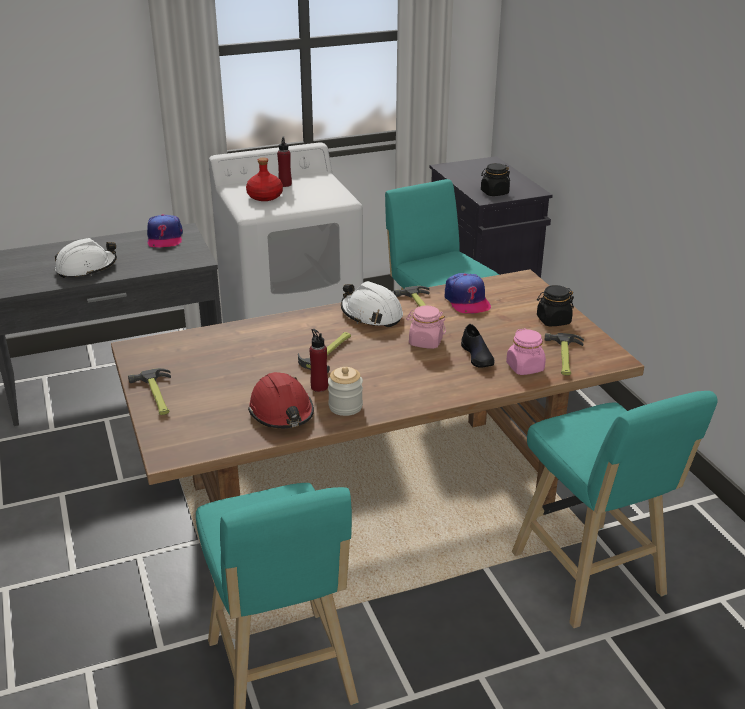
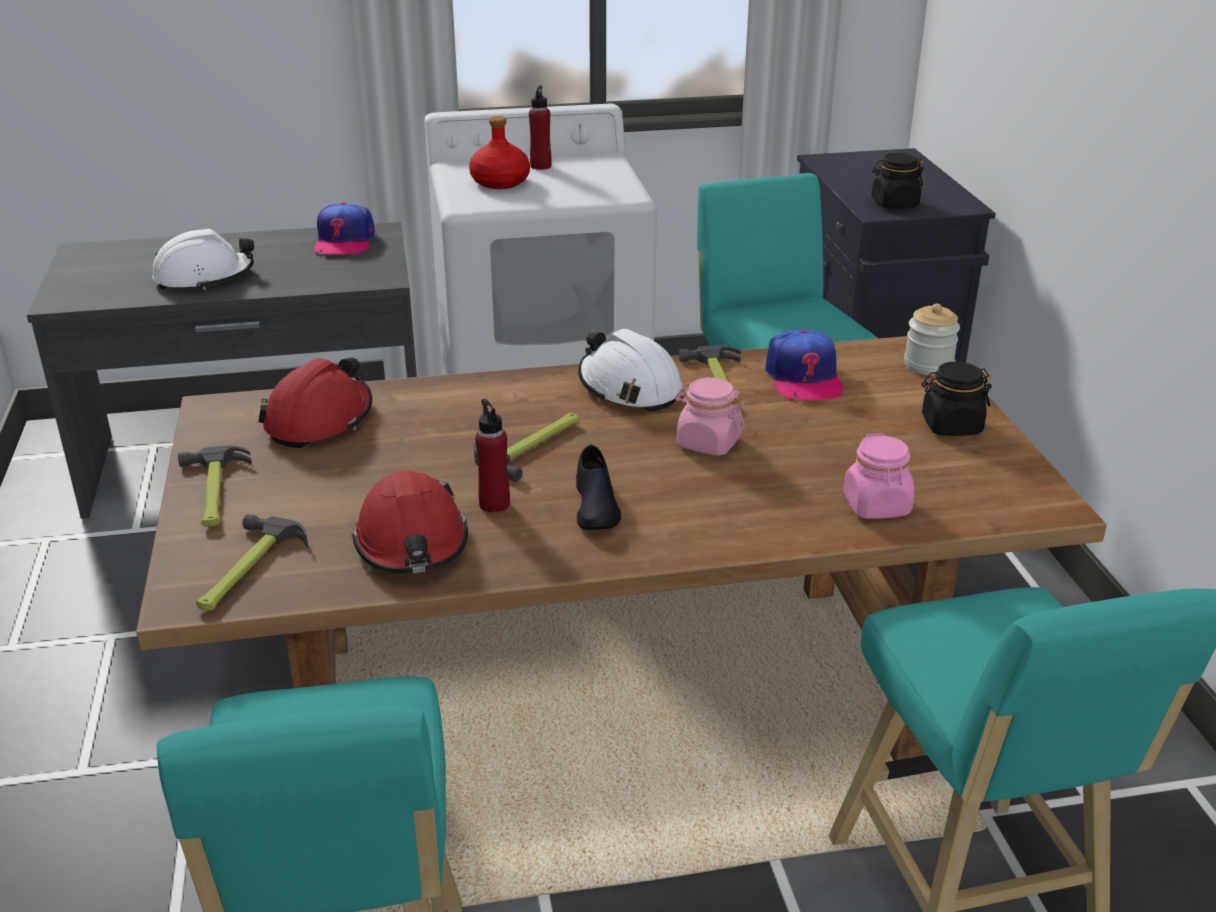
camera: 10 degrees right, 0 degrees up
jar [328,367,363,416] -> jar moved to [904,304,960,376]
black shoe [461,324,494,368] -> black shoe moved to [576,444,621,530]
hammer [545,333,584,376] -> hammer moved to [196,514,308,611]
none -> red hard hat [259,357,372,448]

